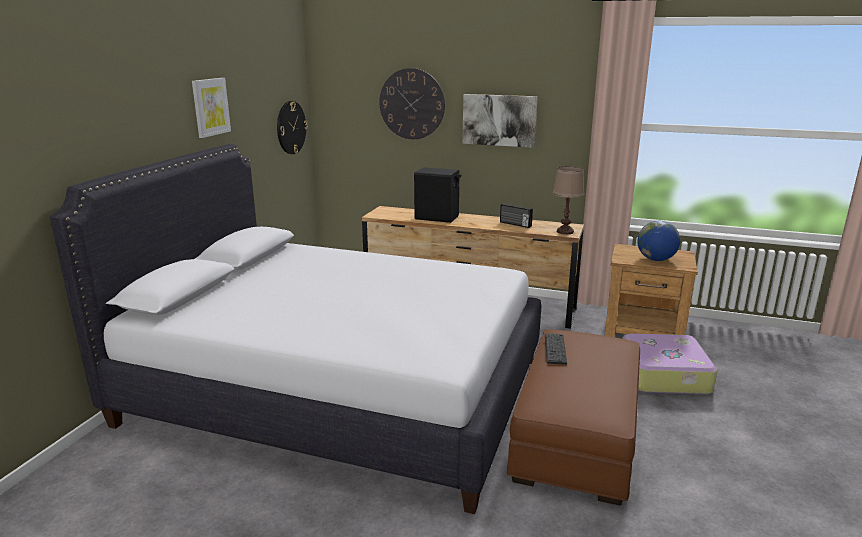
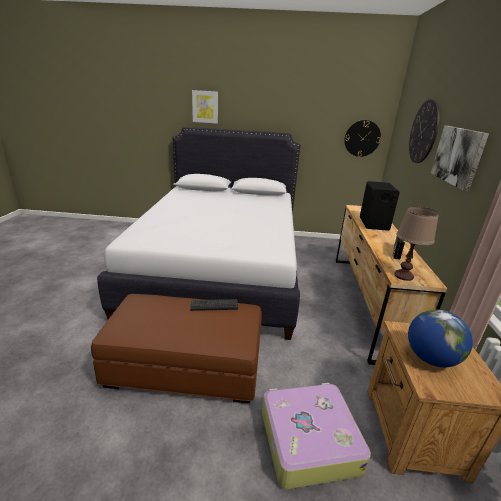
camera: 75 degrees right, 5 degrees up
picture [192,78,231,138] -> picture moved to [192,90,218,123]

